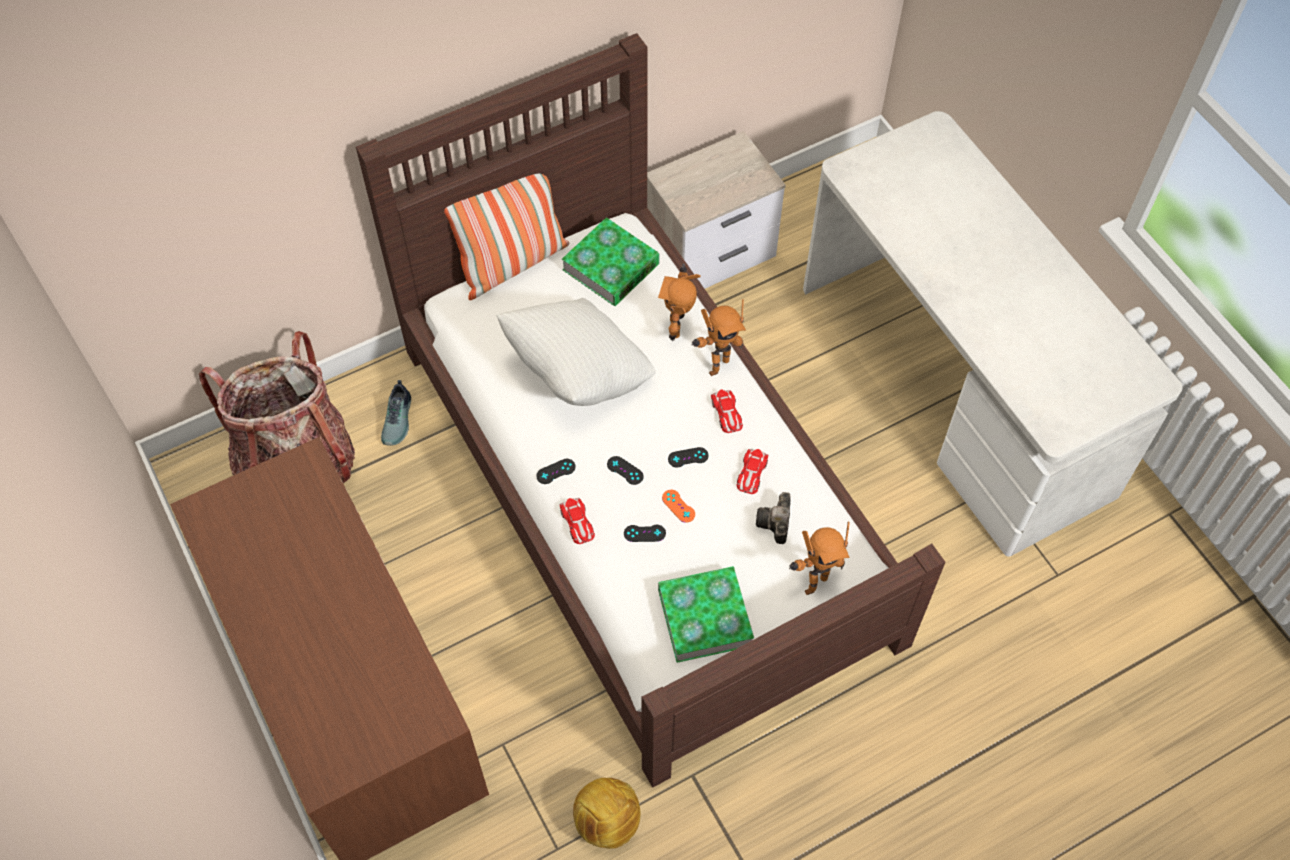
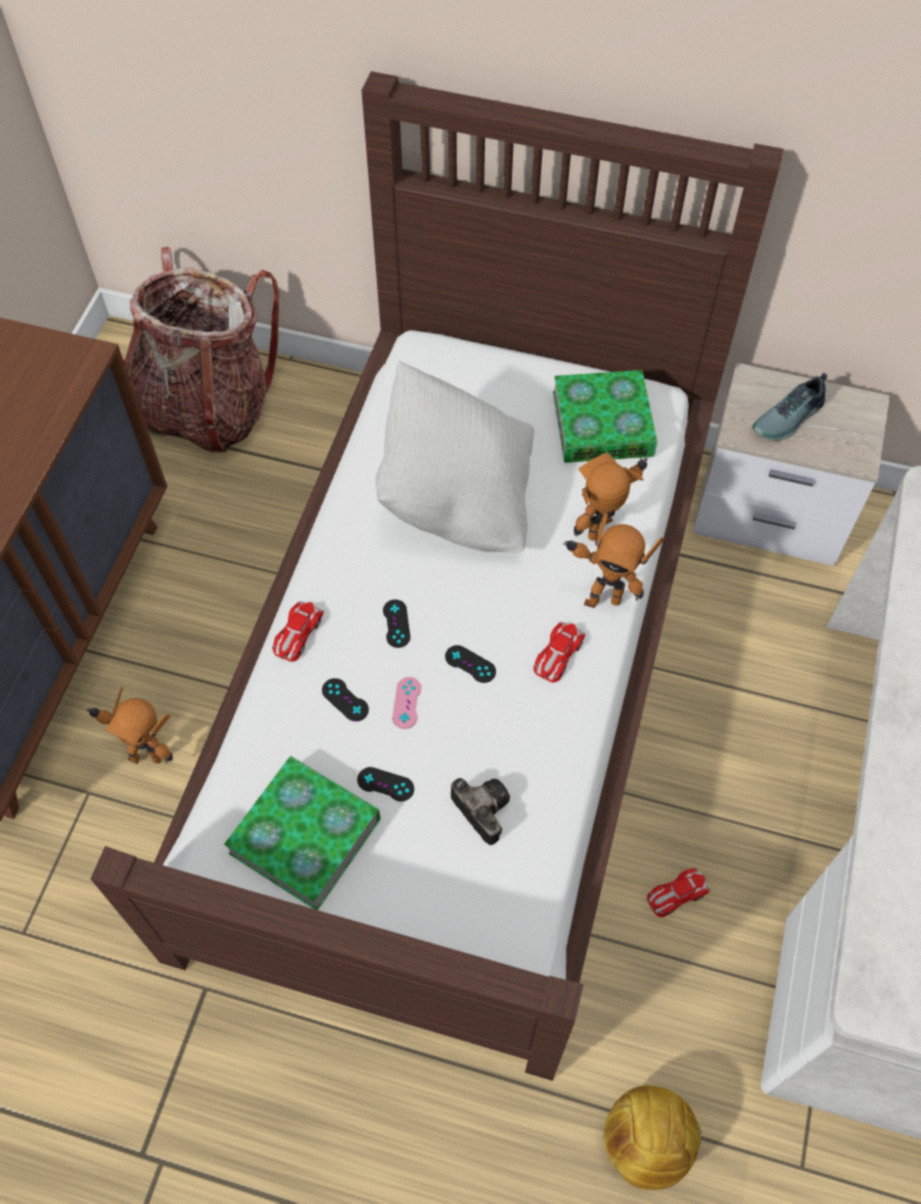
camera: 45 degrees right, 0 degrees up
shoe [381,380,411,446] -> shoe moved to [752,373,827,441]
pillow [444,174,569,300] -> none
black game controller [536,459,576,484] -> black game controller moved to [357,767,414,801]
football [573,778,641,849] -> football moved to [603,1085,702,1190]
orange game controller [662,490,695,523] -> pink game controller [392,677,421,729]
toy car [736,449,768,494] -> toy car moved to [647,868,711,917]
camera [756,492,791,544] -> camera turned 90 degrees clockwise [451,778,510,845]
toy robot [789,522,850,595] -> toy robot moved to [86,687,173,764]

